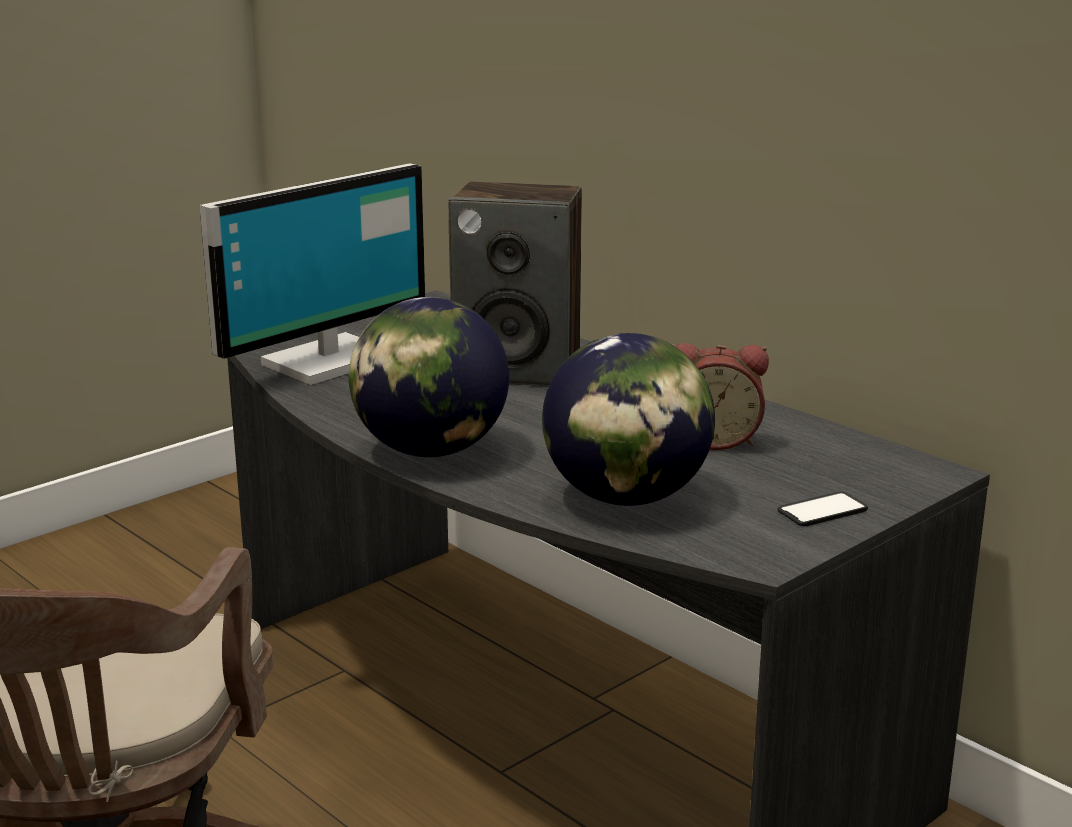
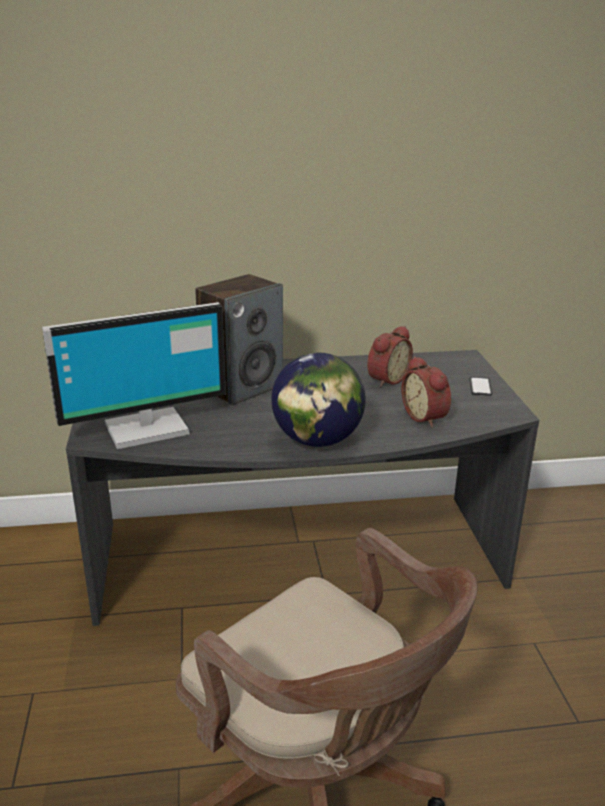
camera: 55 degrees left, 5 degrees up
monitor [200,163,425,385] -> monitor turned 75 degrees clockwise [42,302,226,449]
globe [542,333,715,506] -> alarm clock [401,356,451,428]

